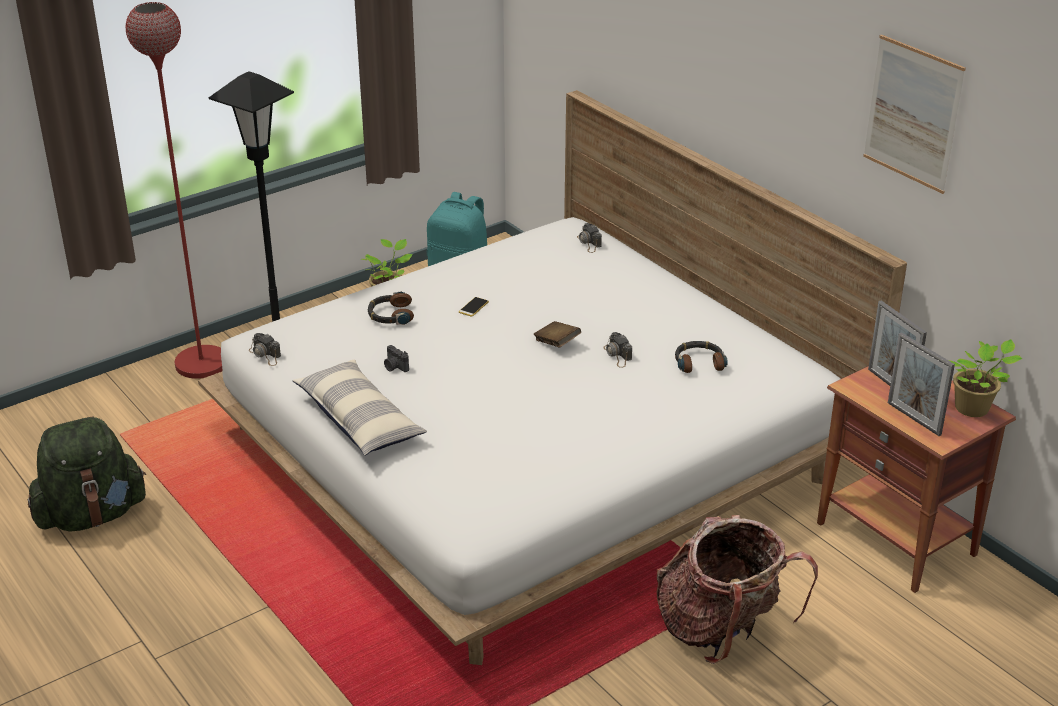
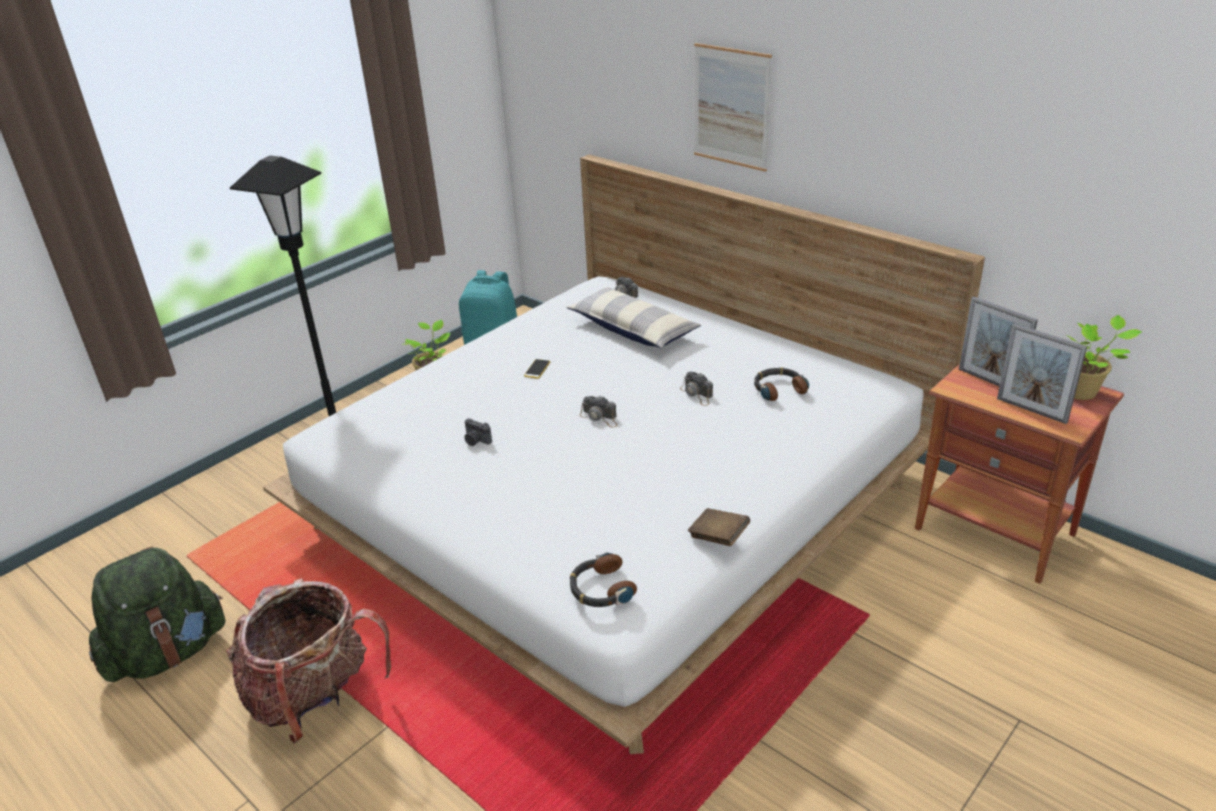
camera: 10 degrees left, 0 degrees up
red floor lamp [125,2,222,379] -> none
camera [249,333,281,366] -> camera moved to [580,395,617,427]
pillow [292,360,427,456] -> pillow moved to [566,287,701,348]
headphones [368,291,414,325] -> headphones moved to [570,552,637,607]
brown book [533,321,581,348] -> brown book moved to [688,508,750,546]
backpack [657,515,818,664] -> backpack moved to [226,578,391,744]
picture [863,35,966,194] -> picture moved to [694,43,772,172]

